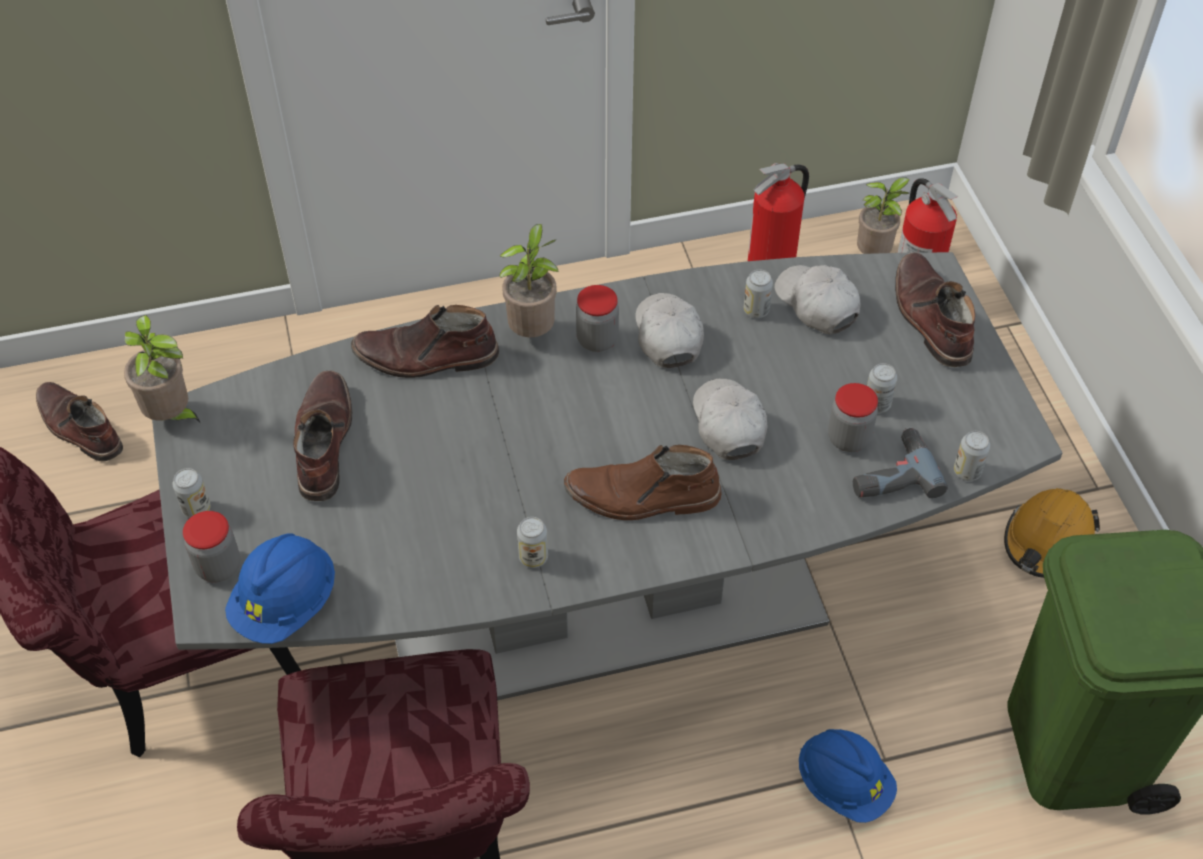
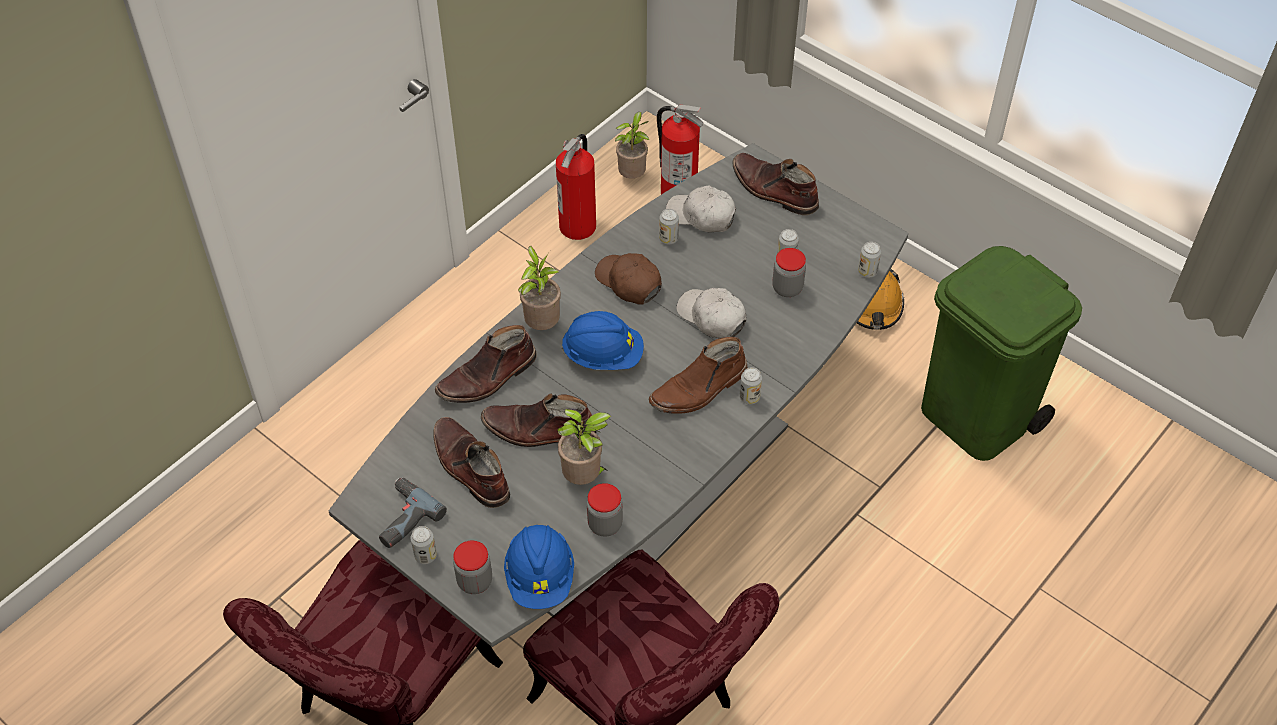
camera: 35 degrees left, 0 degrees up
brown boot [36,382,123,462] -> brown boot moved to [481,393,596,447]
potted plant [124,315,201,424] -> potted plant moved to [557,409,611,485]
can [517,517,548,568] -> can moved to [739,367,762,404]
jar [576,285,619,352] -> jar moved to [587,483,623,536]
white cap [635,293,704,368] -> brown cap [595,253,662,304]
blue hard hat [799,729,897,823] -> blue hard hat moved to [561,311,644,370]
power drill [853,427,948,498] -> power drill moved to [379,478,447,548]

